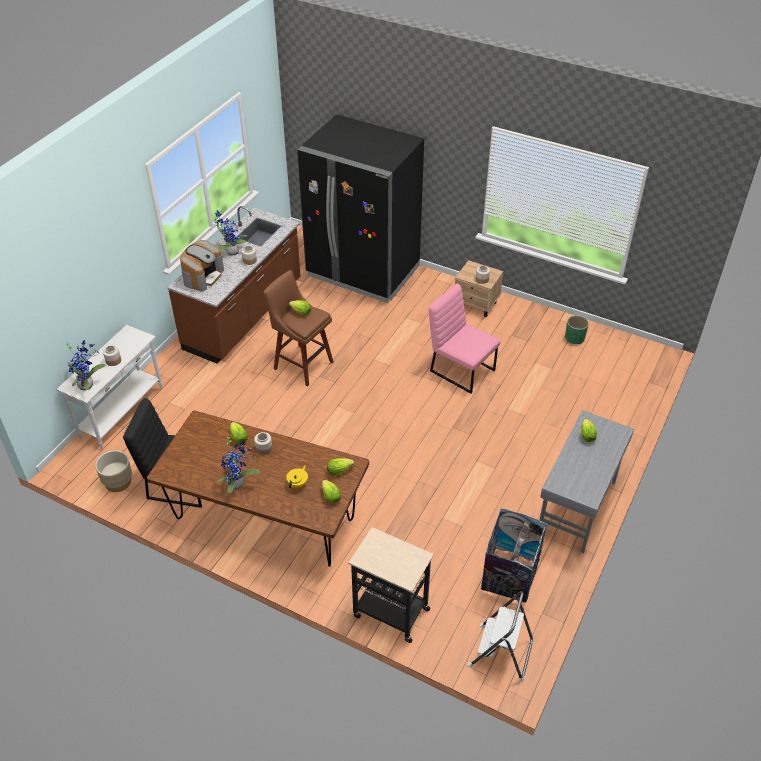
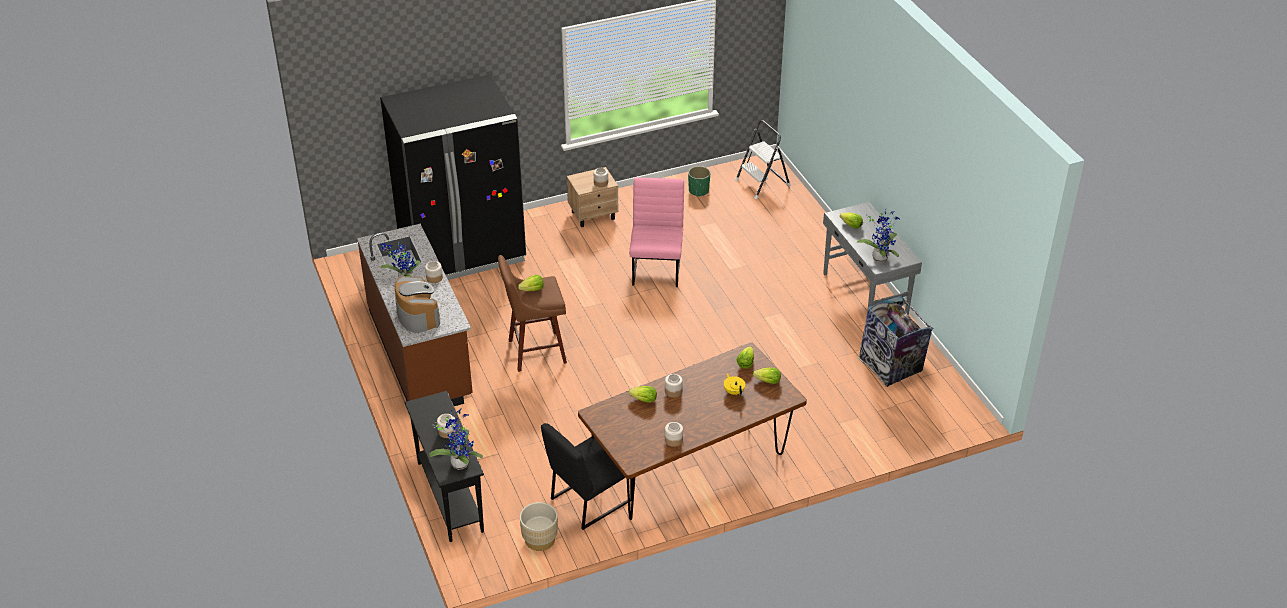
camera: 50 degrees left, 5 degrees down
white console table [56,325,163,449] -> black console table [405,391,484,542]
potted plant [217,434,260,493] -> potted plant moved to [857,210,900,262]
cart [348,527,434,643] -> none
pink chair [429,284,500,394] -> pink chair turned 105 degrees clockwise [629,177,684,287]
white step ladder [468,591,534,682] -> white step ladder moved to [734,120,790,199]
none -> jar [665,422,683,447]

